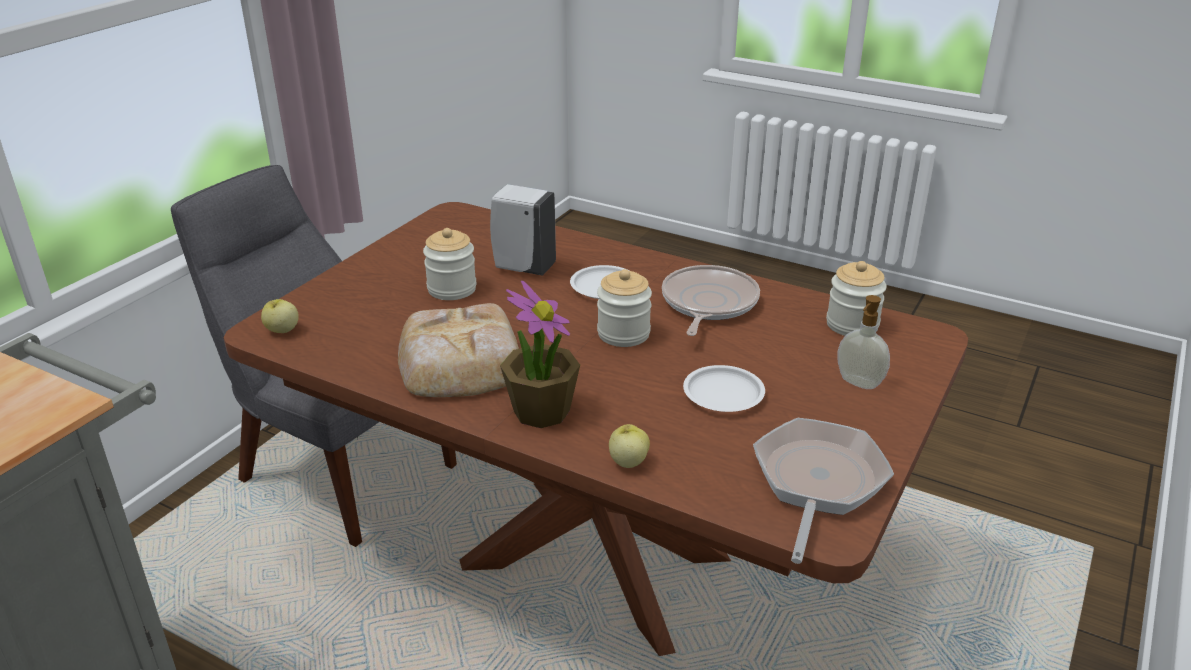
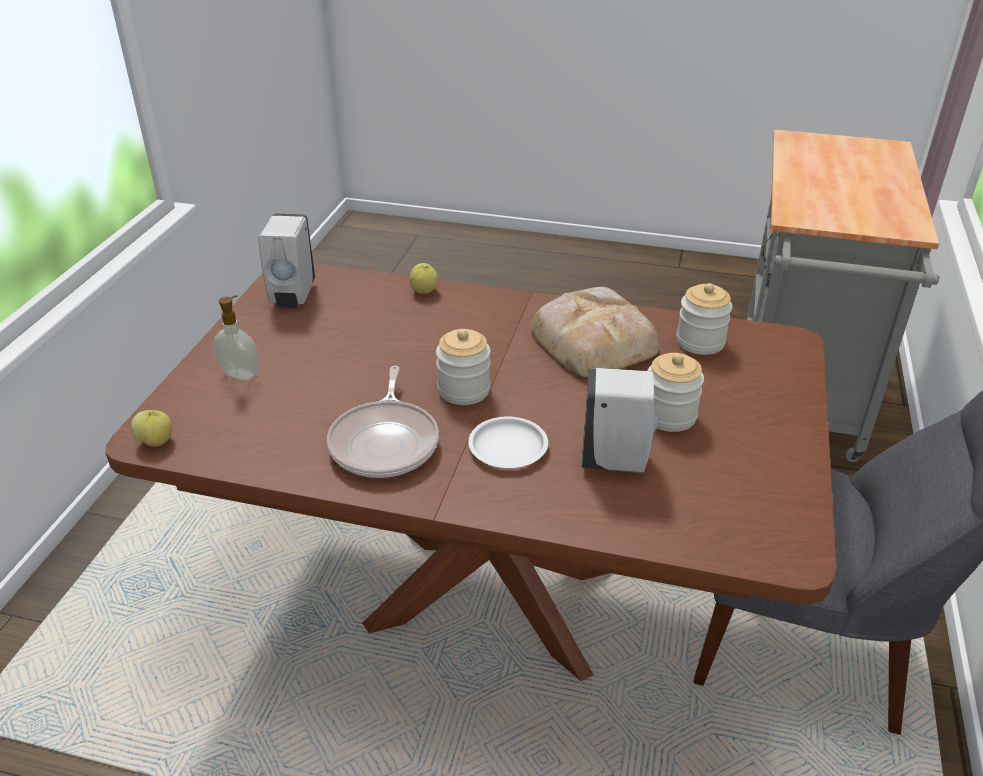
camera: 165 degrees right, 5 degrees up
apple [261,299,299,333] -> apple moved to [131,410,172,447]
potted plant [500,280,580,428] -> none
white plate [683,365,765,412] -> none
frying pan [753,418,894,564] -> white soap dispenser [258,214,315,308]
jar [826,261,887,336] -> jar moved to [676,283,733,355]

